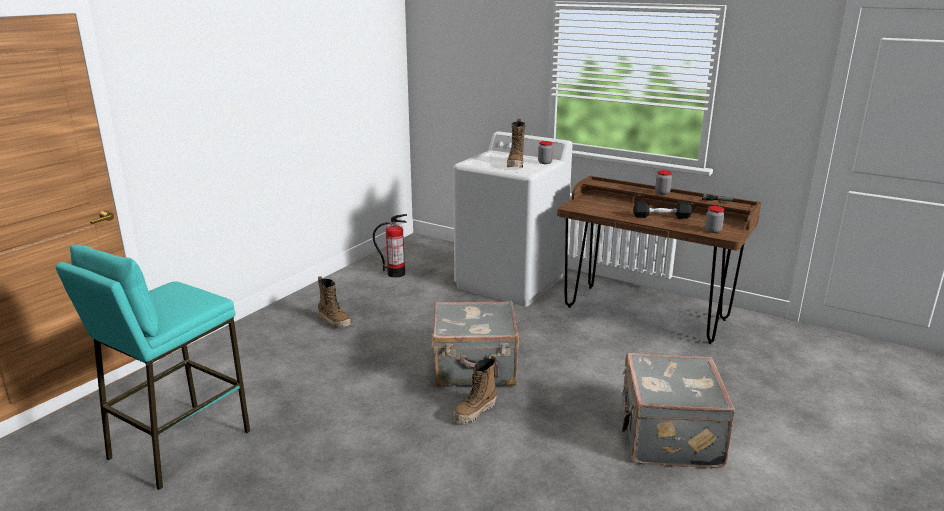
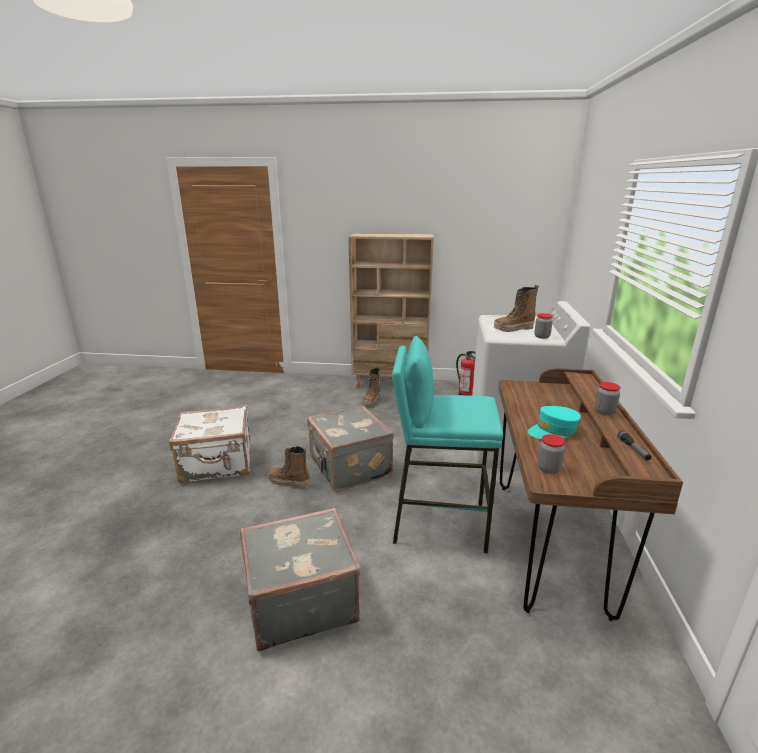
camera: 65 degrees right, 0 degrees up
turquoise stool [56,245,250,490] -> turquoise stool moved to [392,336,503,553]
black dumbbell [633,201,692,219] -> turquoise cap [528,406,581,439]
none -> white suitcase [169,405,251,483]
none -> beige bookcase [348,233,434,389]

